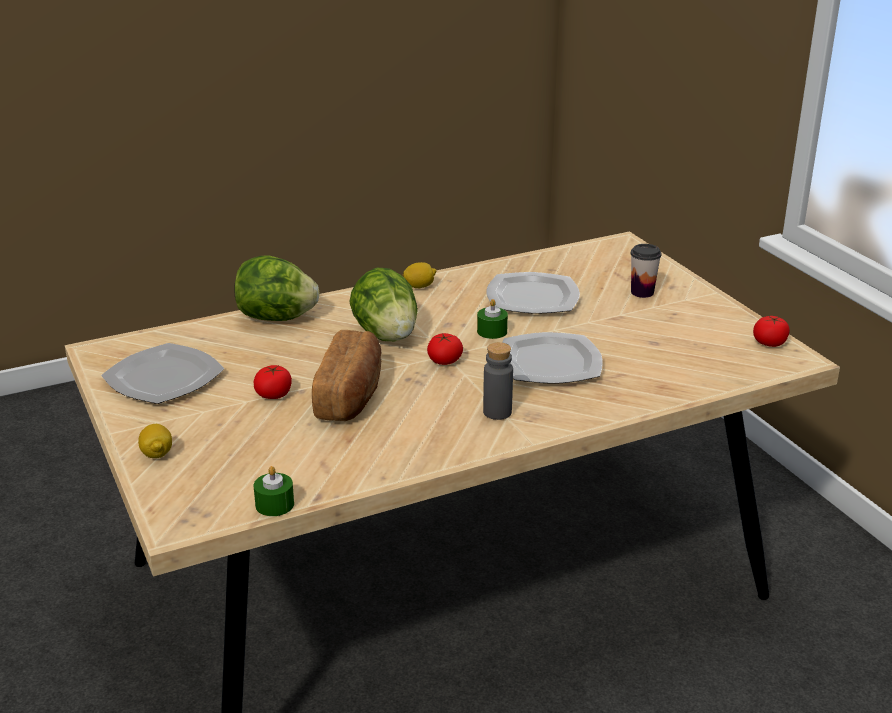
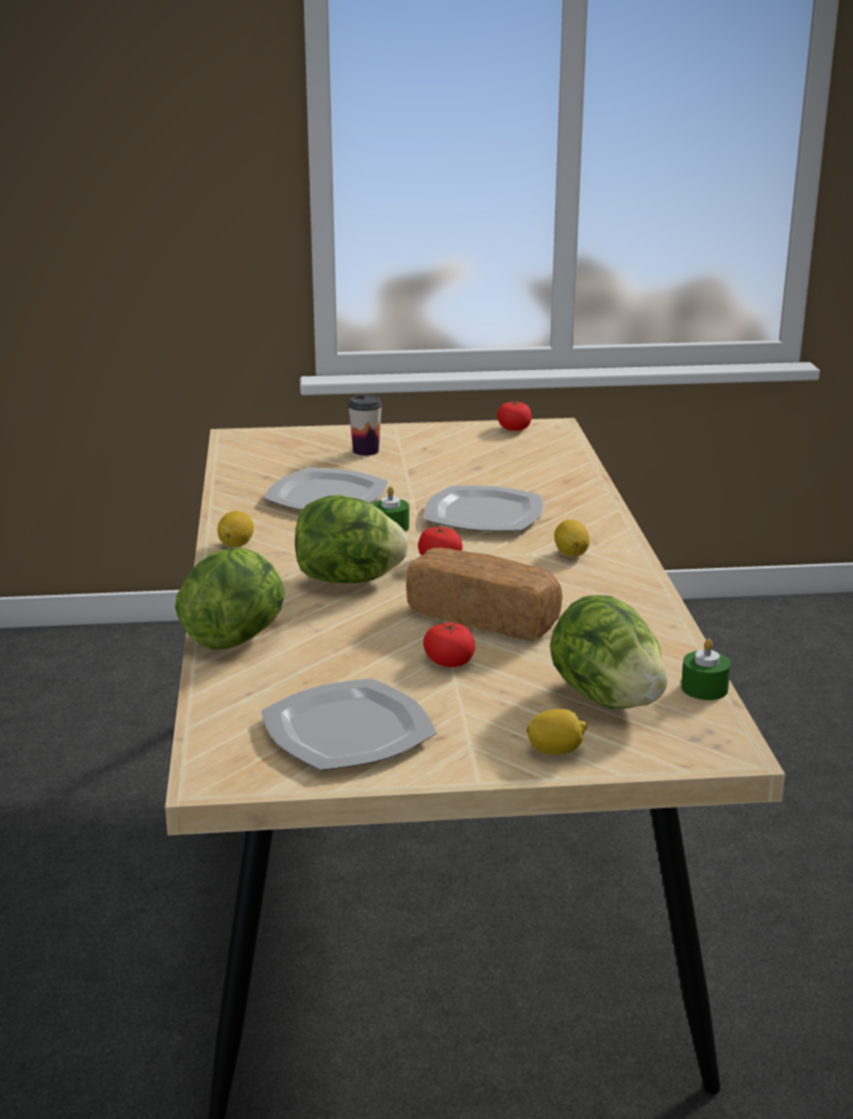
camera: 70 degrees left, 5 degrees down
grey bottle [483,342,513,420] -> lemon [554,520,590,557]
none -> lettuce [550,595,667,709]

